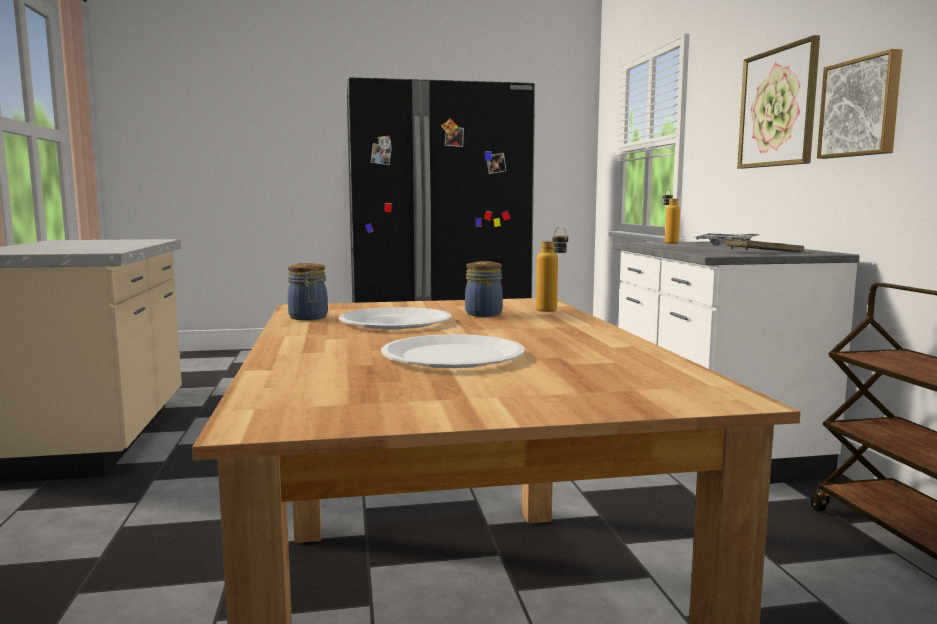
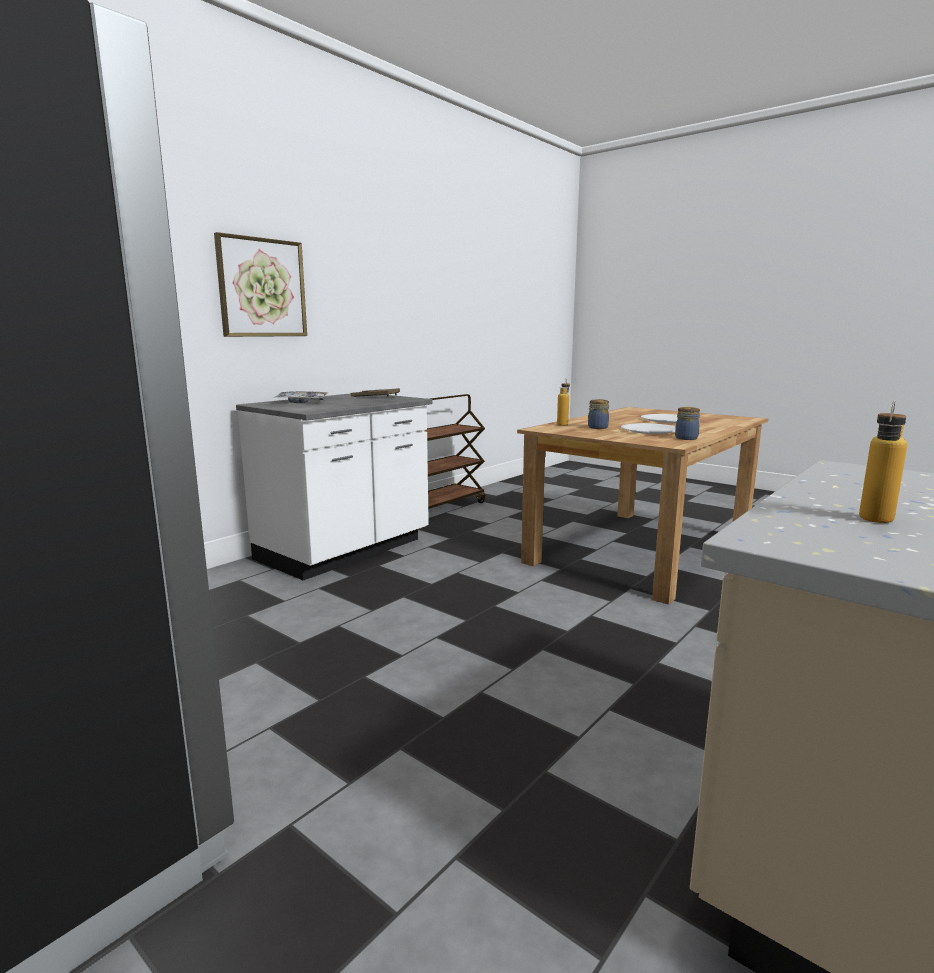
camera: 130 degrees left, 5 degrees up
bottle [663,189,680,243] -> bottle moved to [859,400,907,523]
picture [817,49,903,159] -> none

